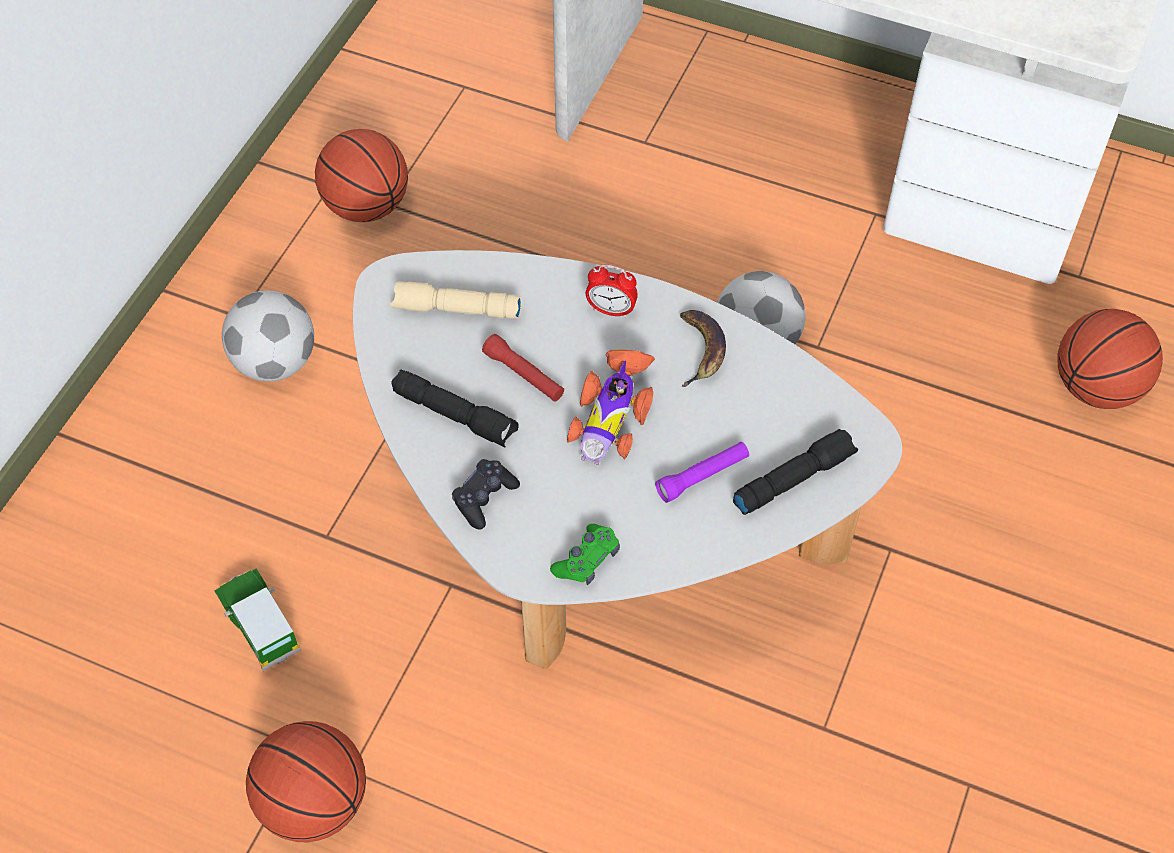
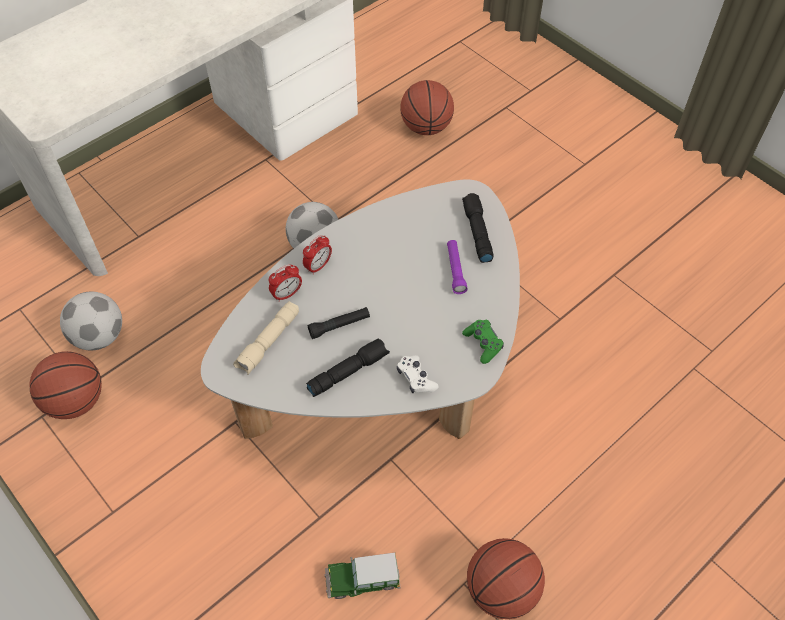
camera: 65 degrees left, 0 degrees up
football [222,290,314,381] -> football moved to [60,292,122,350]
black game controller [452,459,520,530] -> white game controller [397,355,439,393]
red flashlight [482,334,564,402] -> black flashlight [308,307,370,339]
toy car [567,350,655,465] -> none
banana [680,310,726,387] -> none
none -> alarm clock [269,264,302,302]

